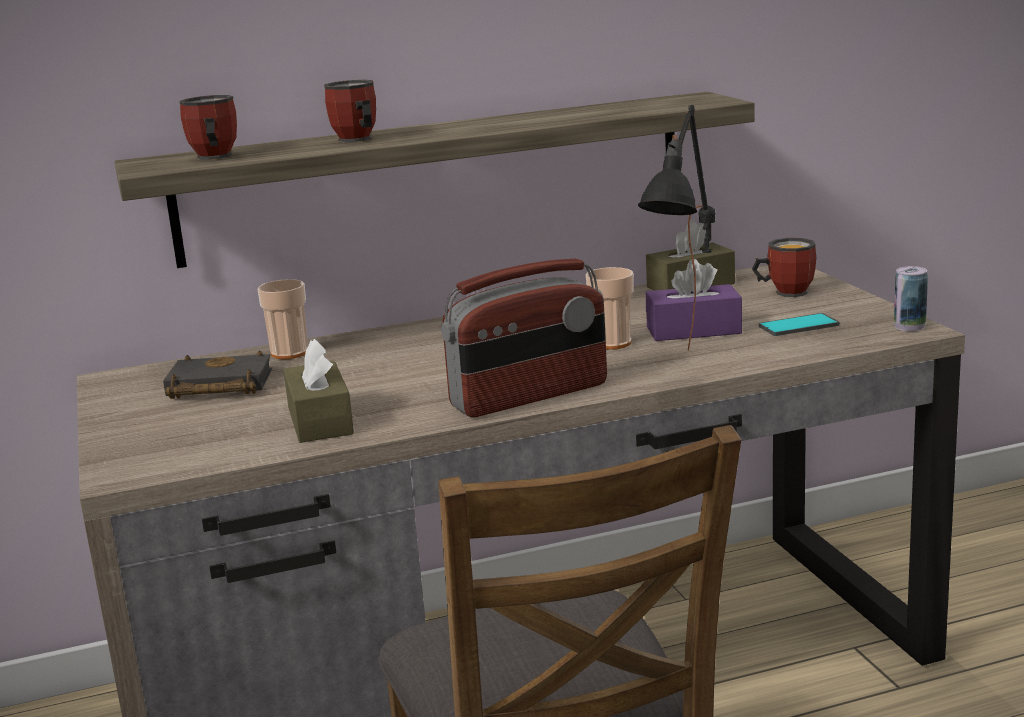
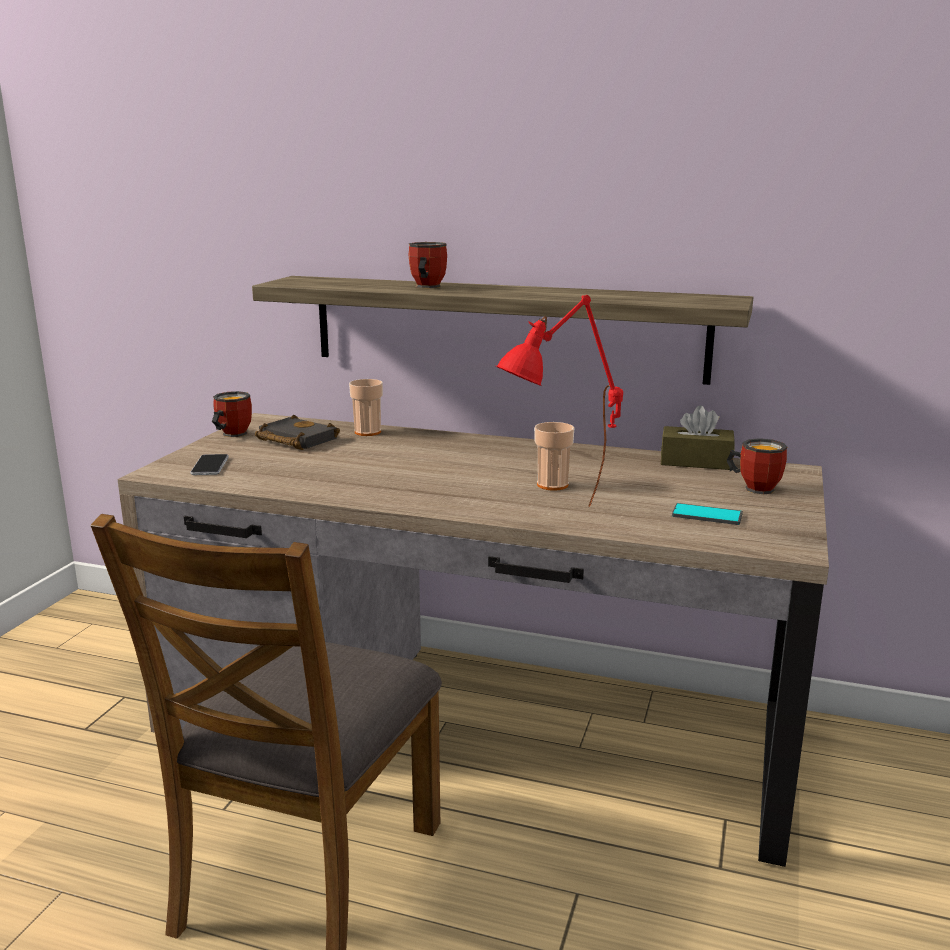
camera: 35 degrees right, 0 degrees up
mug [179,95,237,160] -> mug moved to [212,391,252,437]
brown tissue box [283,339,354,443] -> none
radio [441,258,607,417] -> none
black table lamp [638,105,716,351] -> red table lamp [496,295,623,506]
purple tissue box [646,259,742,341] -> none
can [894,266,928,331] -> none
none -> phone [190,454,229,475]

